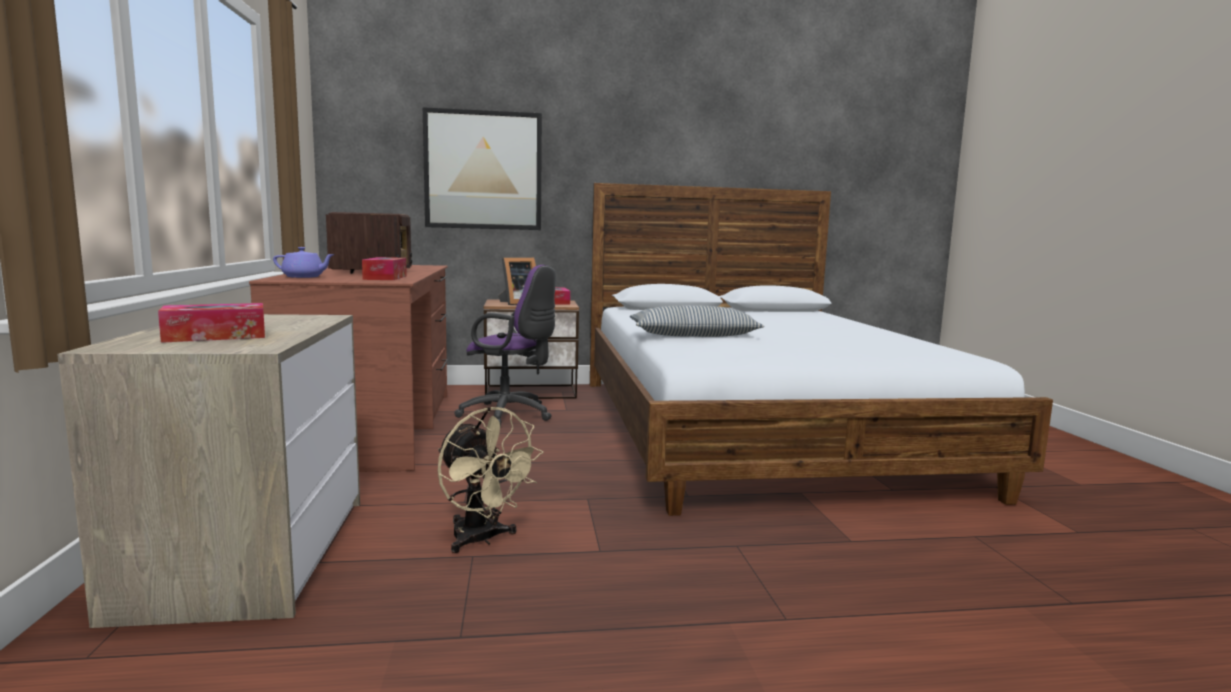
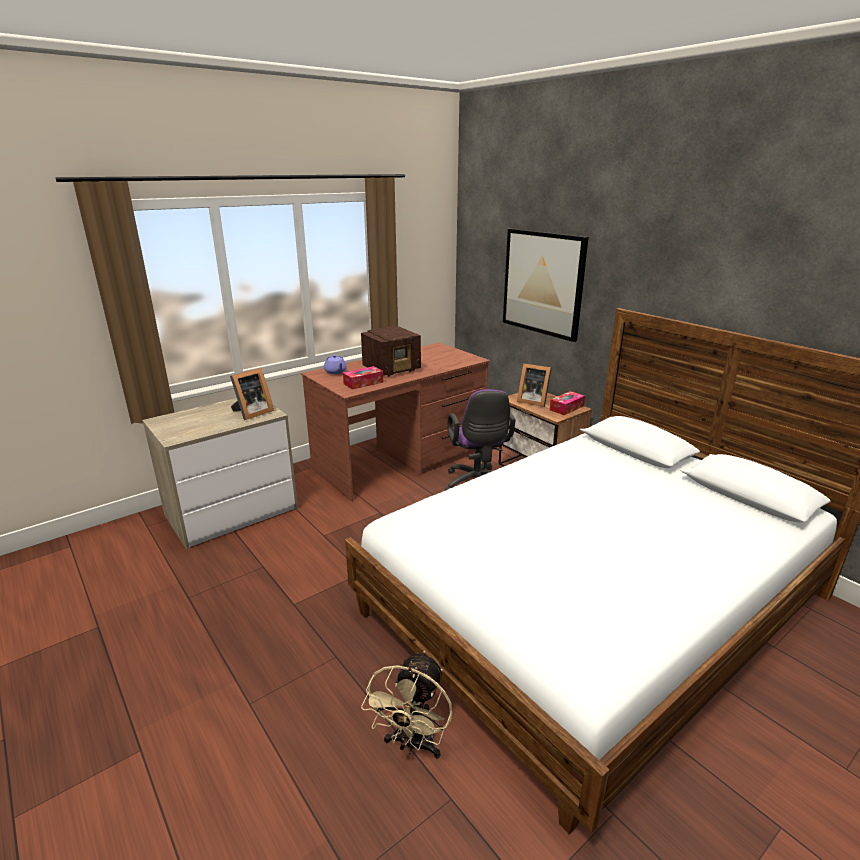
camera: 60 degrees right, 15 degrees up
tissue box [158,303,265,343] -> none
beige fan [438,406,543,553] -> beige fan moved to [361,651,453,759]
pillow [630,305,764,337] -> none
none -> picture frame [230,368,274,420]

